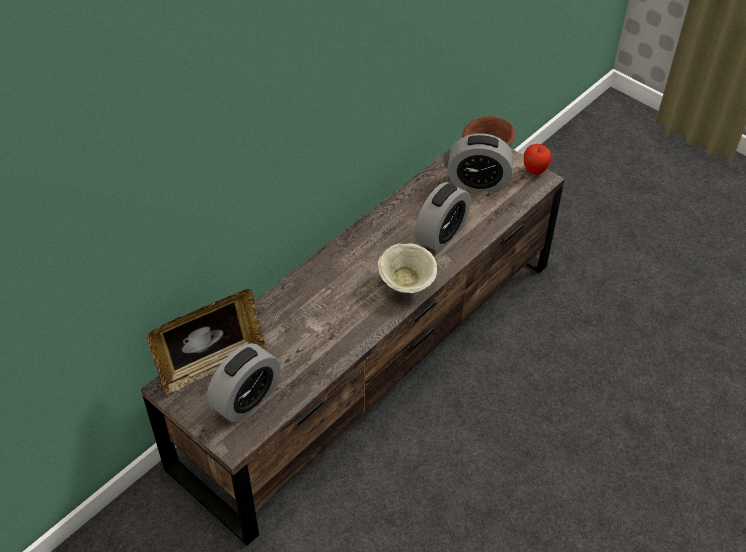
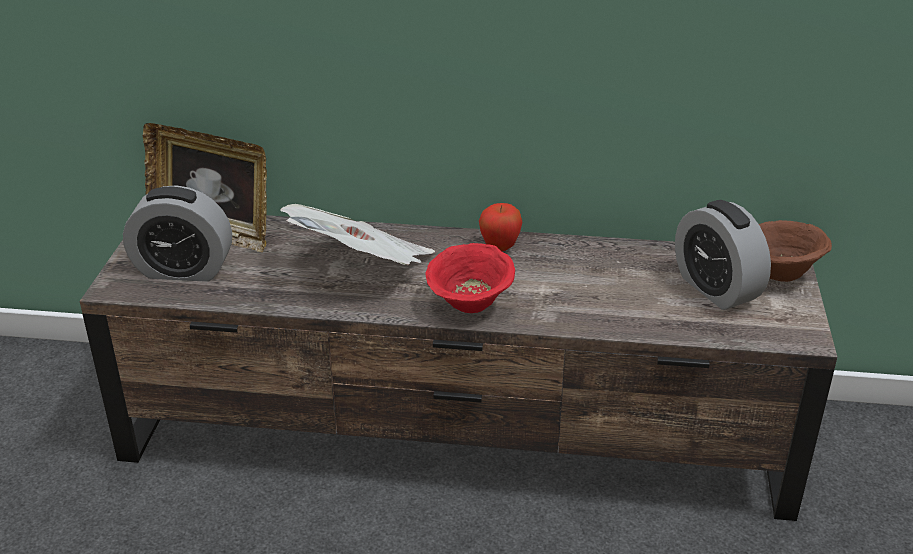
camera: 55 degrees right, 15 degrees down
beige bowl [378,243,437,293] -> red bowl [425,243,515,313]
alarm clock [414,182,471,252] -> none
apple [524,144,552,175] -> apple moved to [479,203,522,251]
none -> newspaper [280,204,435,265]

